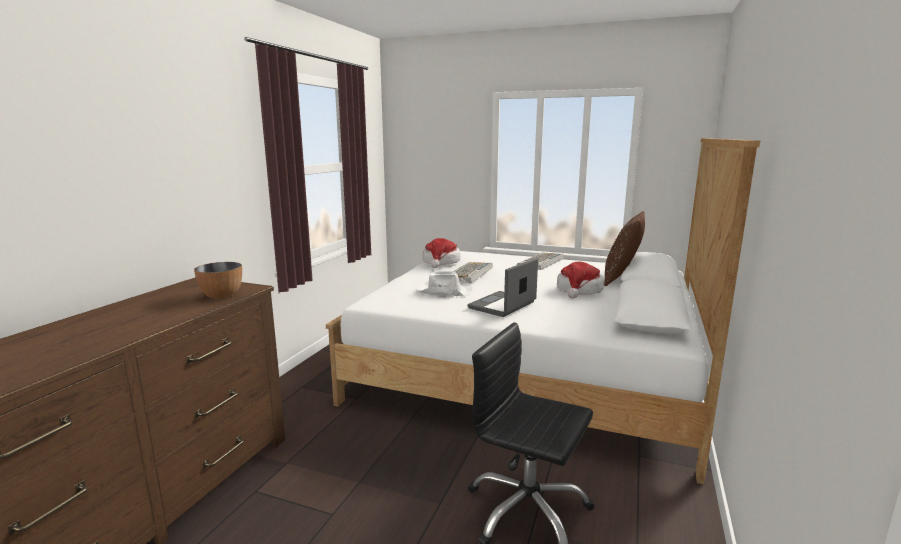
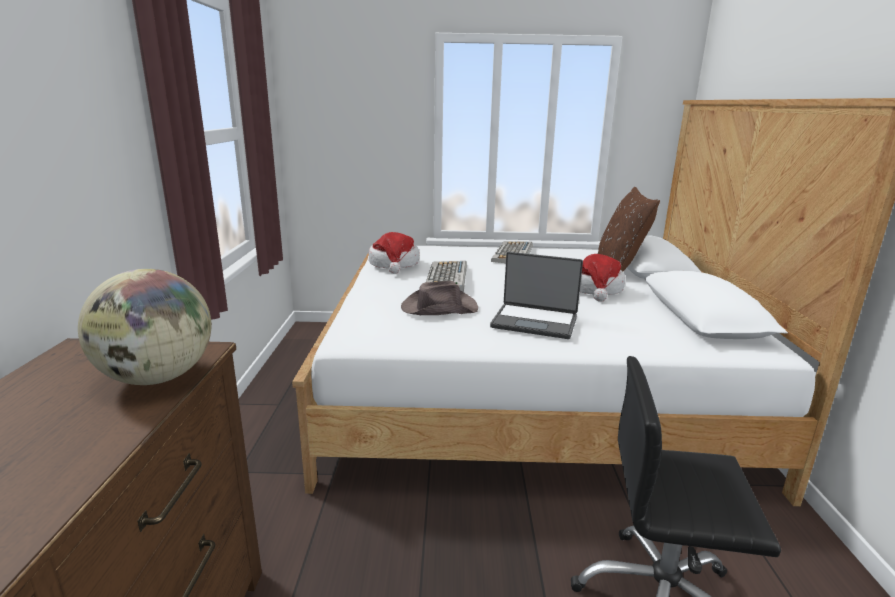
camera: 20 degrees left, 5 degrees up
bowl [194,262,242,299] -> globe [78,269,211,385]
white hat [416,271,472,296] -> brown hat [401,281,478,315]
laptop [468,258,538,317] -> laptop turned 90 degrees counterclockwise [490,252,583,339]

